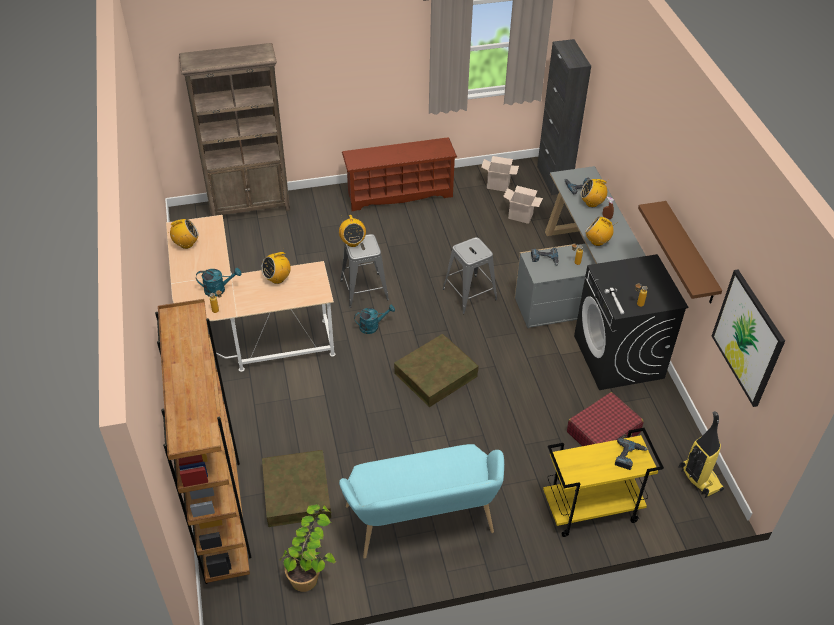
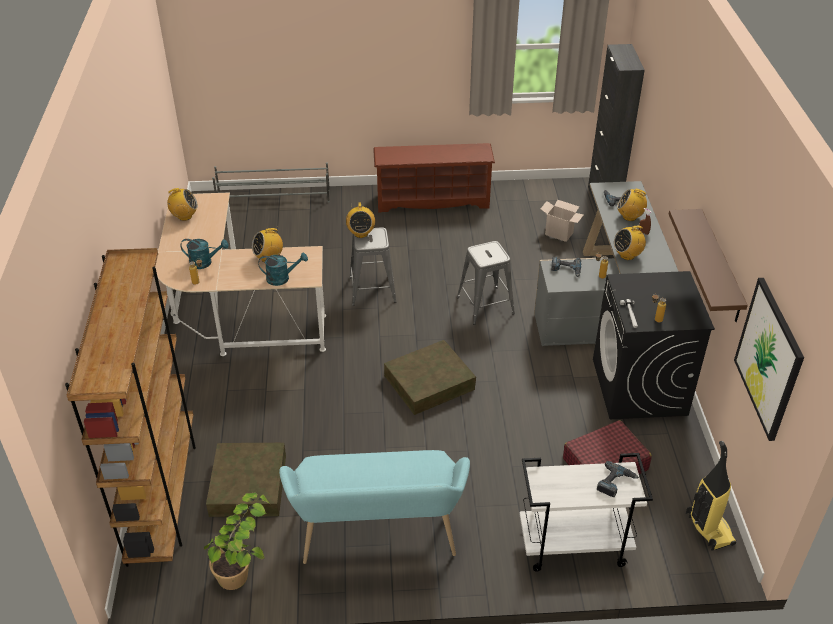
camera: 10 degrees right, 5 degrees down
brown bookcase [179,43,290,216] -> grey shoe rack [212,162,330,203]
turquoise watering can [354,305,395,334] -> turquoise watering can moved to [258,253,308,286]
cardboard box [481,156,519,192] -> none
yellow cart [543,428,664,537] -> white cart [519,453,653,572]
radio [585,217,618,246] -> radio turned 60 degrees counterclockwise [614,224,646,260]

